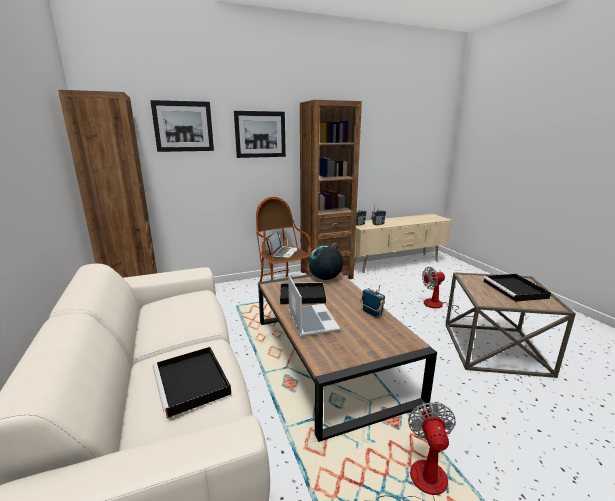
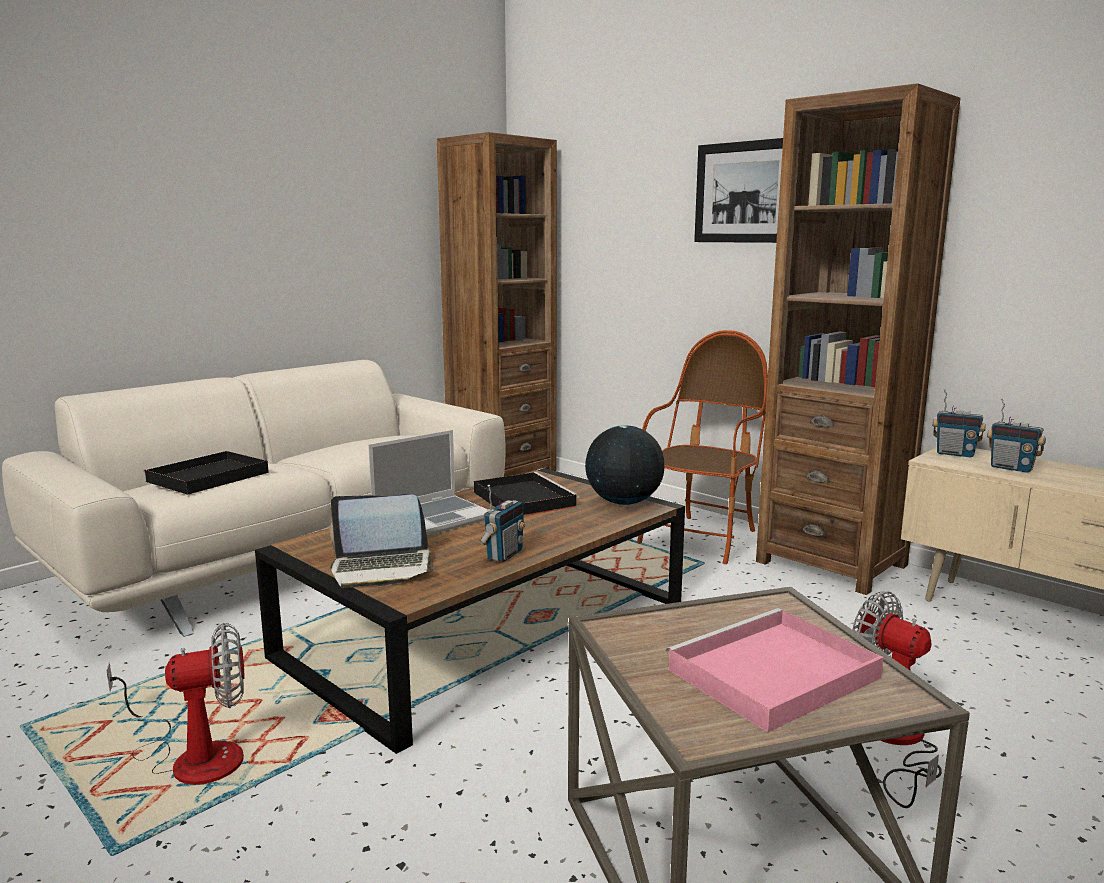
camera: 65 degrees right, 5 degrees down
picture [150,100,214,152] -> none
laptop [266,232,297,258] -> laptop moved to [330,494,435,588]
black tray [483,274,551,302] -> pink tray [665,608,884,732]

